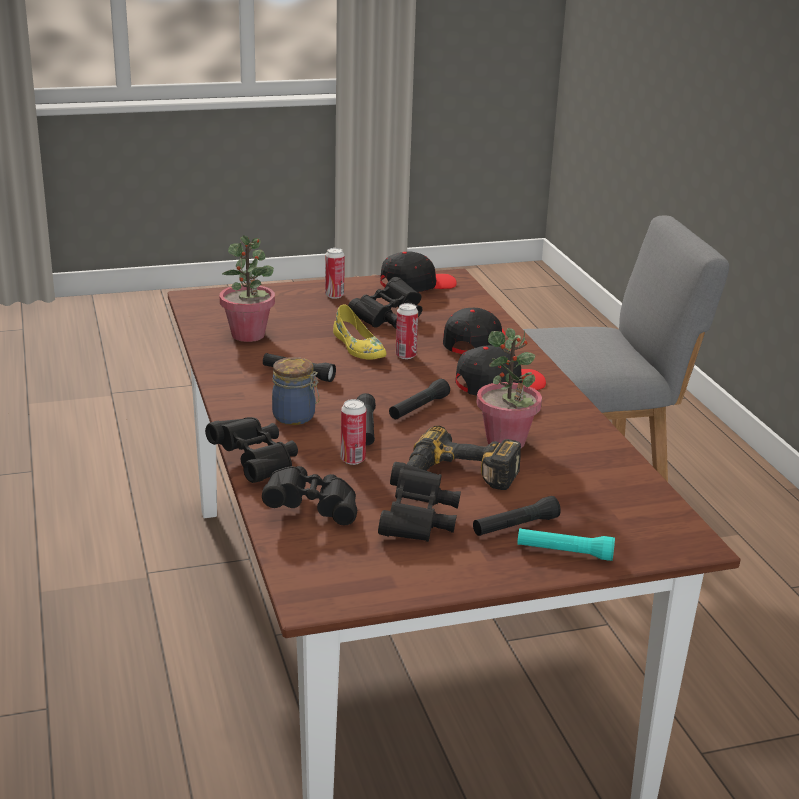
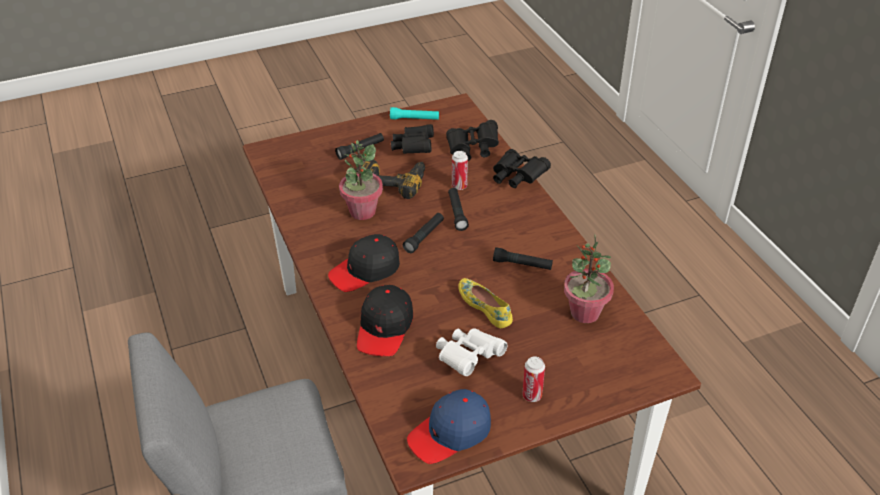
camera: 175 degrees right, 15 degrees up
jar [272,357,319,425] -> none
black binoculars [348,277,422,328] -> white binoculars [436,329,508,376]
black cap [380,251,457,292] -> blue cap [407,389,491,464]
can [396,303,418,359] -> none
turquoise flashlight [517,528,615,561] -> turquoise flashlight moved to [390,107,439,120]

